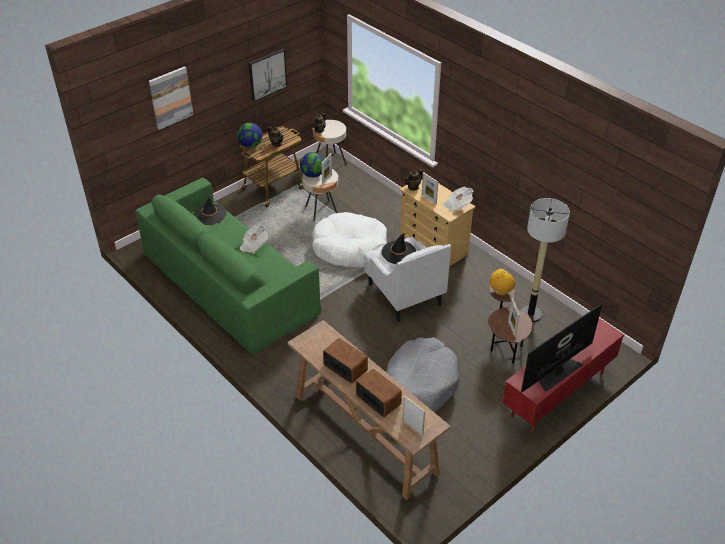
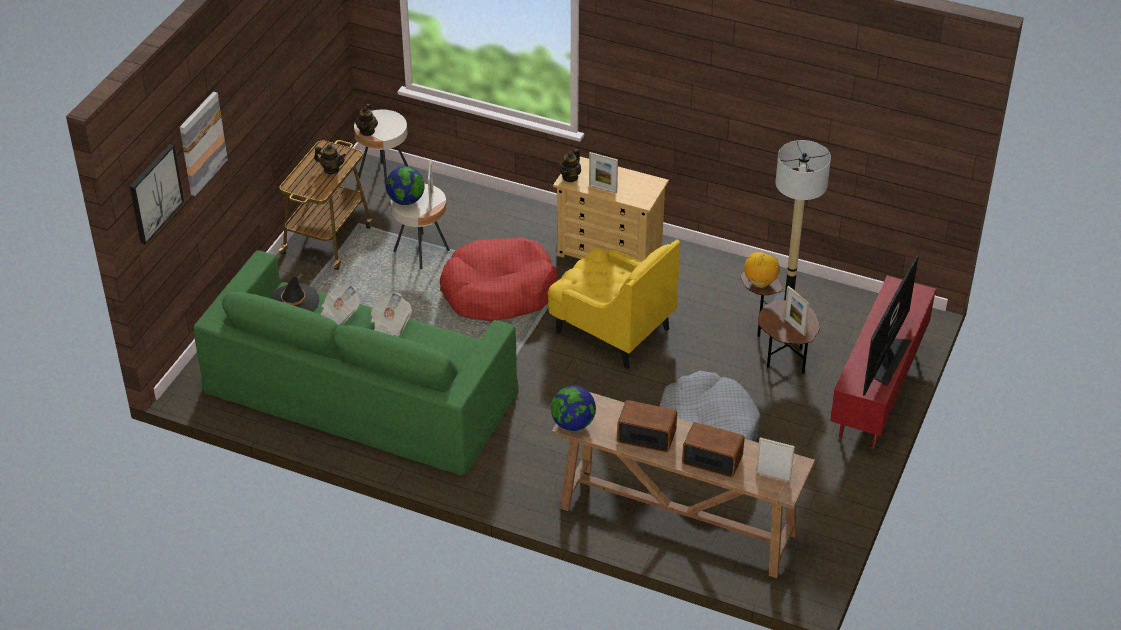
camera: 25 degrees left, 0 degrees up
globe [237,123,262,148] -> globe moved to [551,386,596,431]
picture [249,49,287,102] -> picture moved to [130,144,184,245]
white dog bed [312,212,387,268] -> red dog bed [440,238,558,321]
white armchair [364,237,451,322] -> yellow armchair [548,239,680,369]
black hat [382,234,416,264] -> none
newspaper [443,186,474,212] -> newspaper moved to [320,285,360,325]

